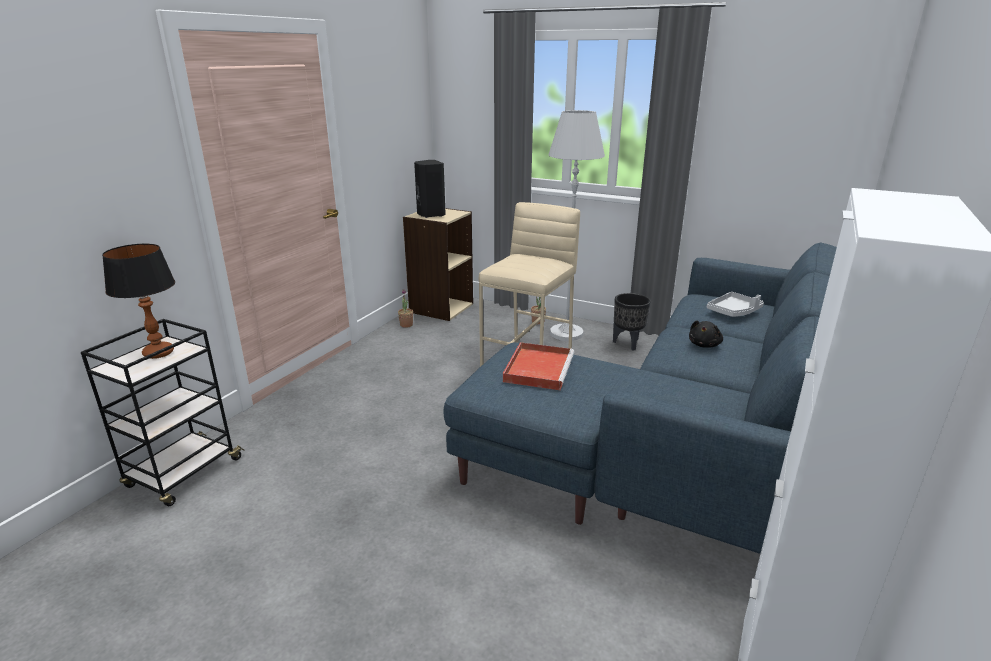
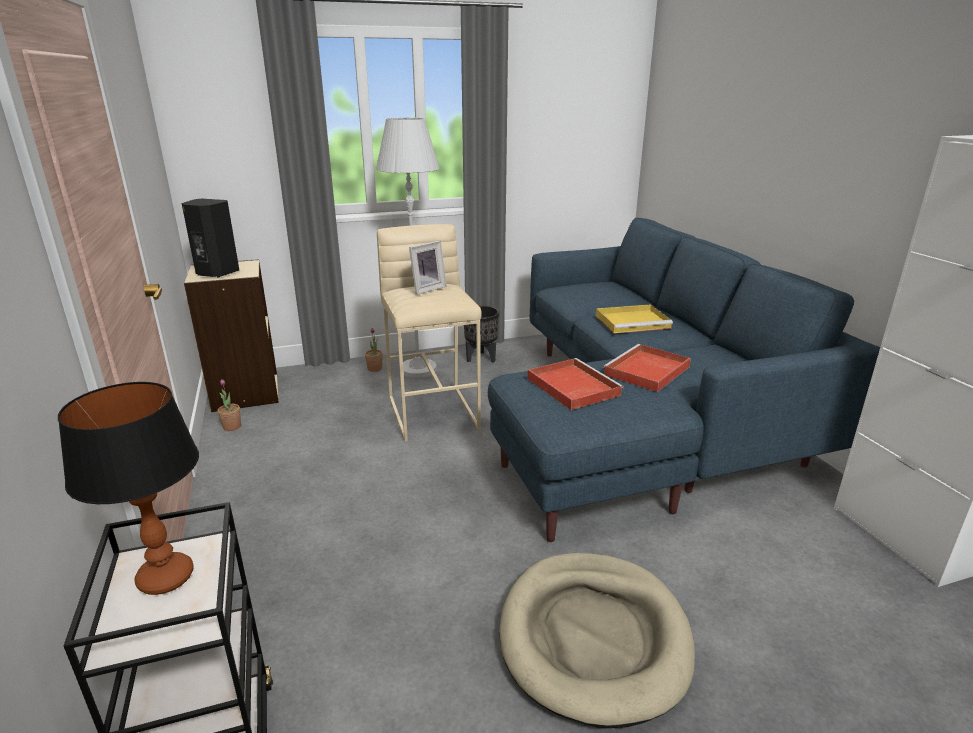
camera: 45 degrees left, 0 degrees up
black plush toy [689,320,723,348] -> yellow tray [596,304,673,333]
grey tray [707,292,764,317] -> none
none -> picture frame [409,241,447,295]
none -> beige dog bed [500,553,695,728]
none -> red tray [603,344,691,392]

